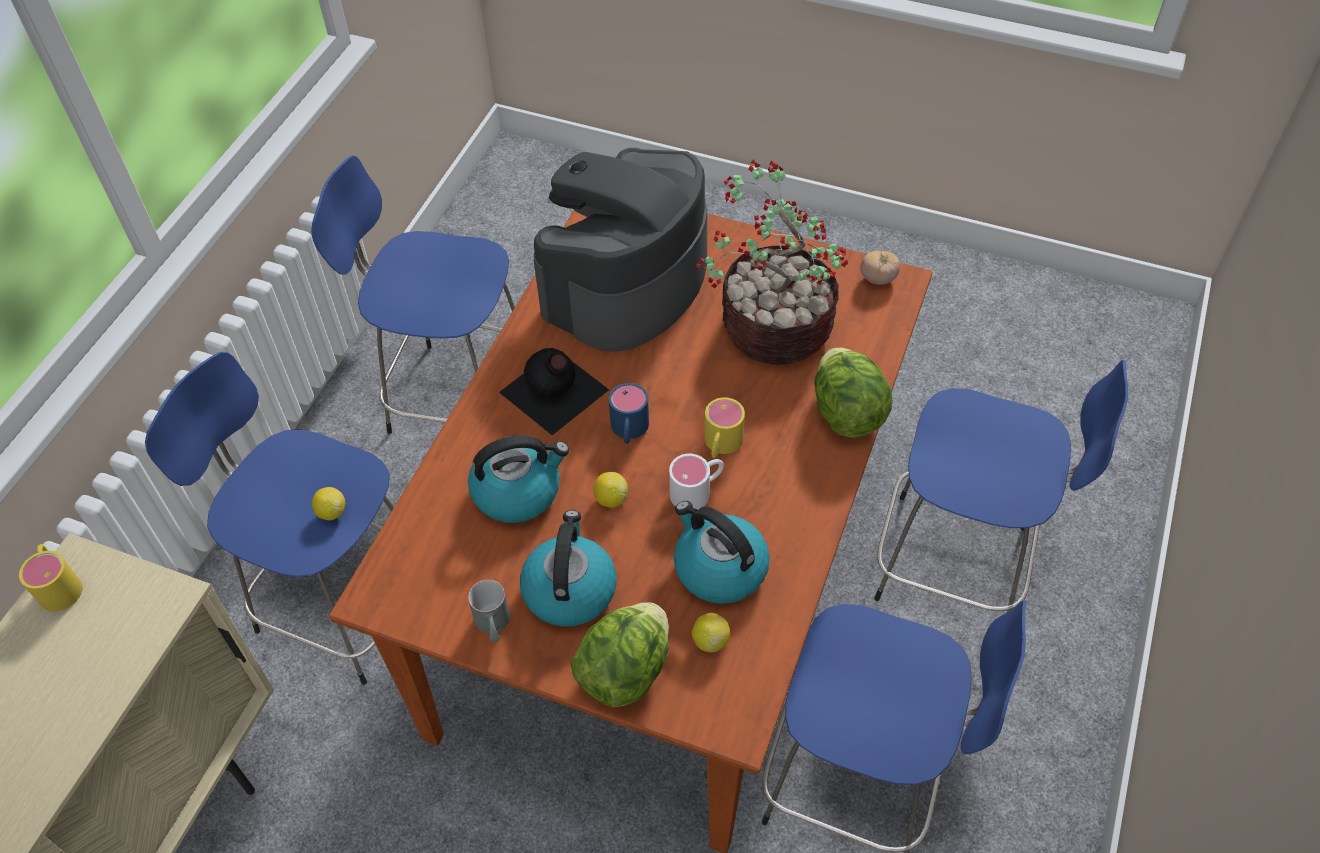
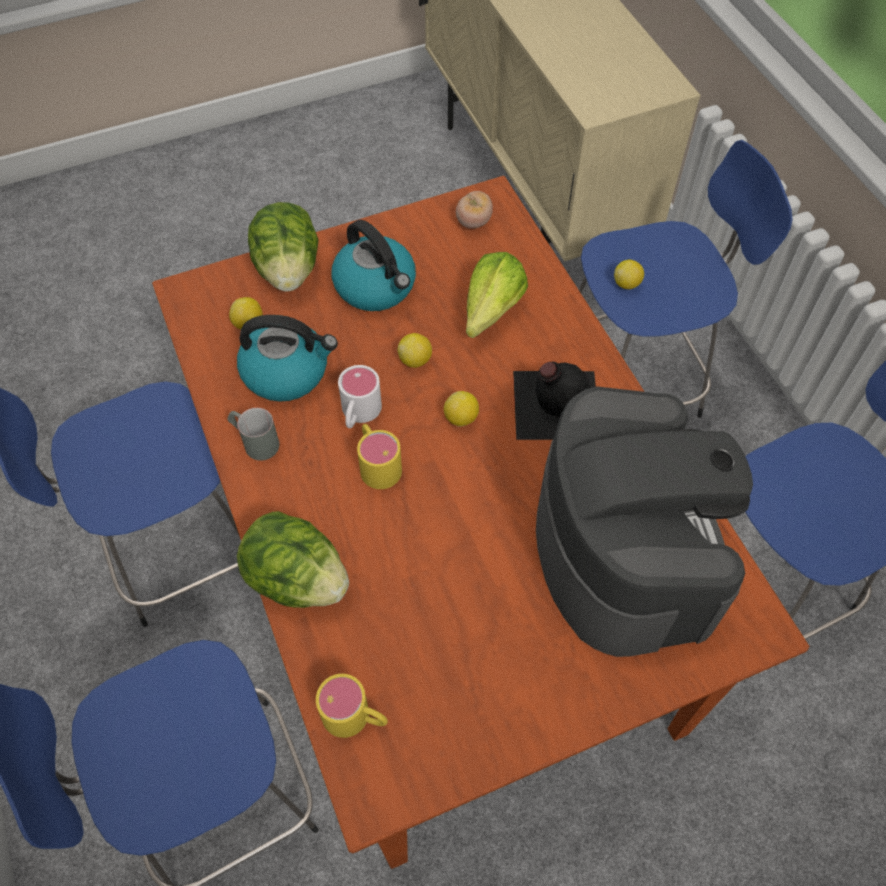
camera: 135 degrees right, 5 degrees up
yellow mug [19,544,82,611] -> yellow mug moved to [316,674,388,738]
kettle [468,435,569,523] -> lettuce [466,252,528,338]
grey mug [468,580,510,642] -> grey mug moved to [228,408,279,461]
blue mug [609,383,649,444] -> lemon [444,391,479,427]
potted plant [696,159,848,365] -> none
tomato [860,251,900,285] -> tomato moved to [456,191,493,229]

